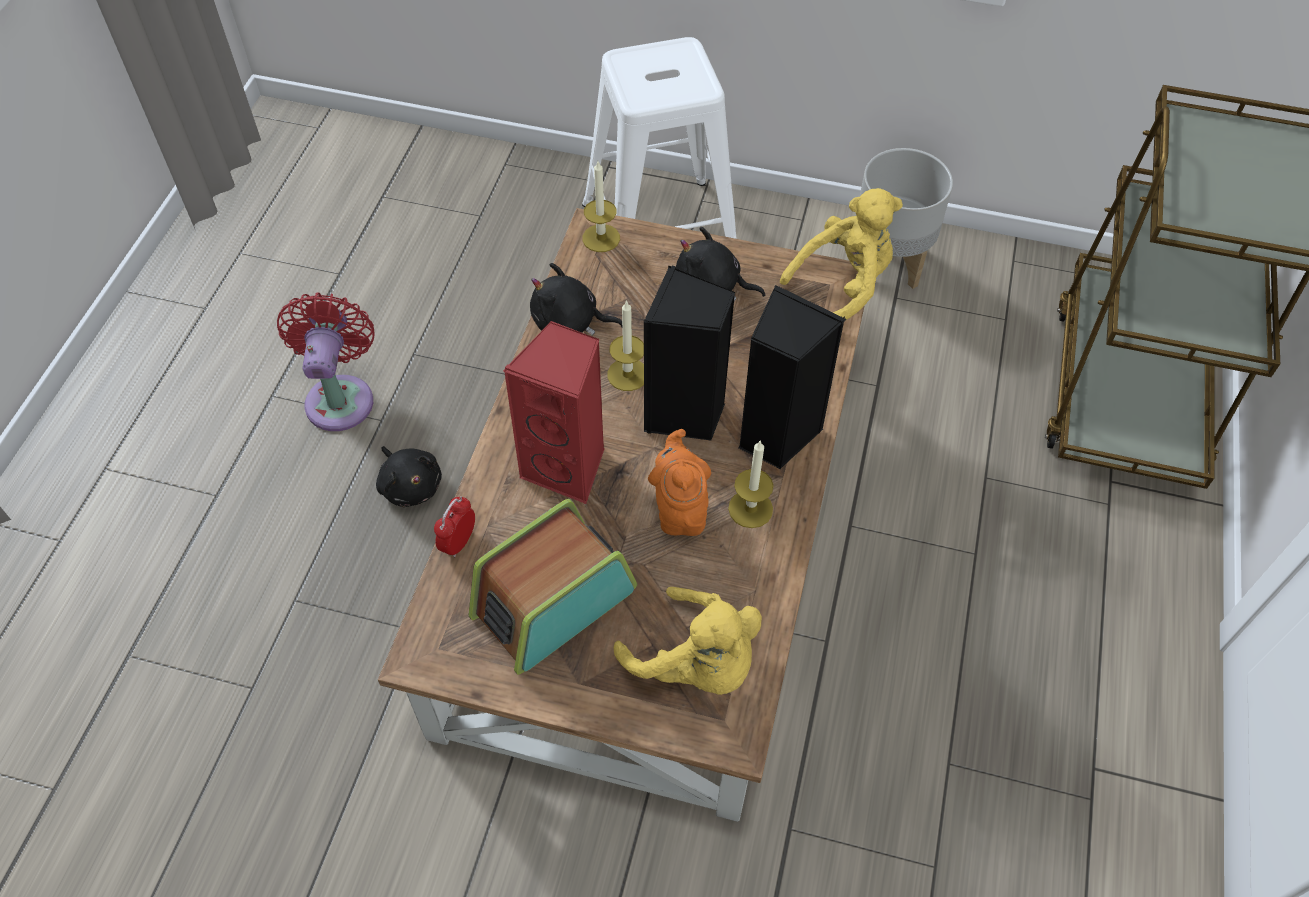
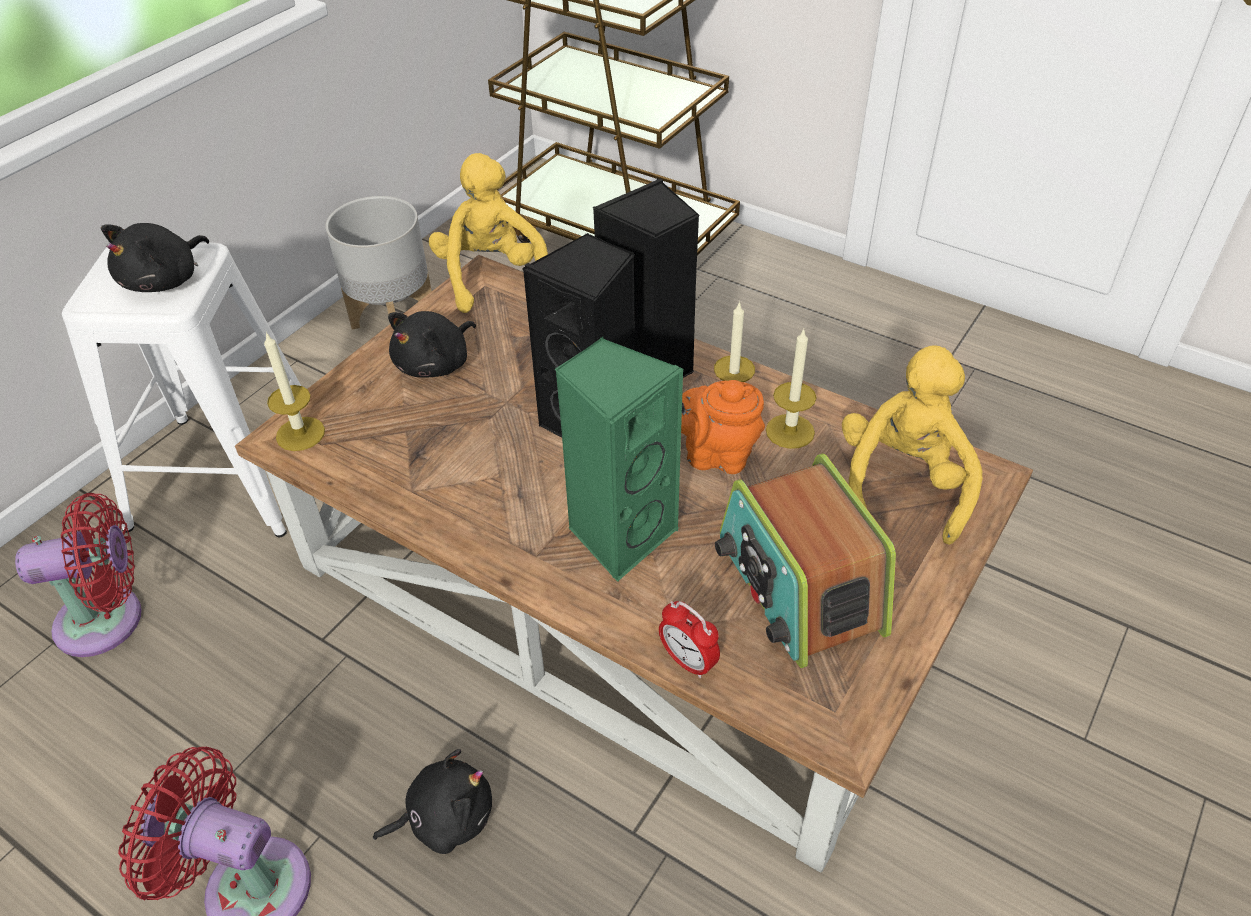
camera: 70 degrees left, 10 degrees down
red speaker [503,321,605,504] -> green speaker [554,337,684,582]
black plush toy [530,263,622,336] -> black plush toy moved to [101,223,209,292]
candle [607,300,644,391] -> candle moved to [766,329,816,449]
yellow plush toy [614,587,762,695] -> yellow plush toy turned 45 degrees counterclockwise [842,345,983,545]
none -> red fan [15,493,142,657]

